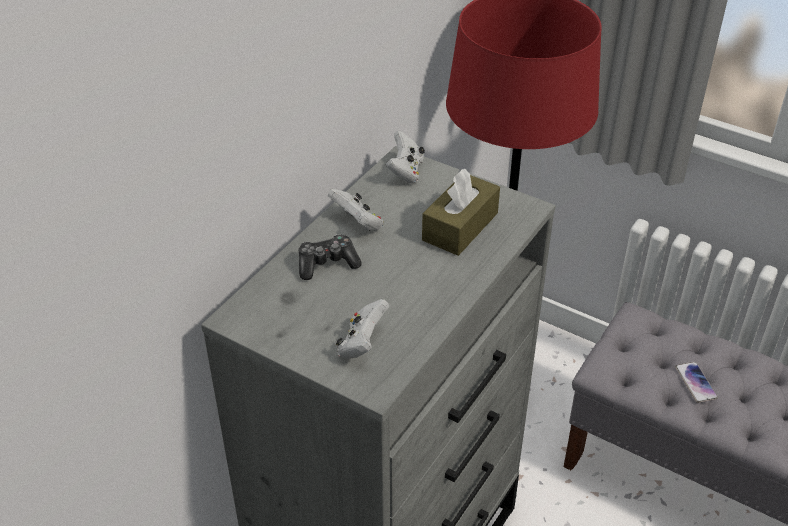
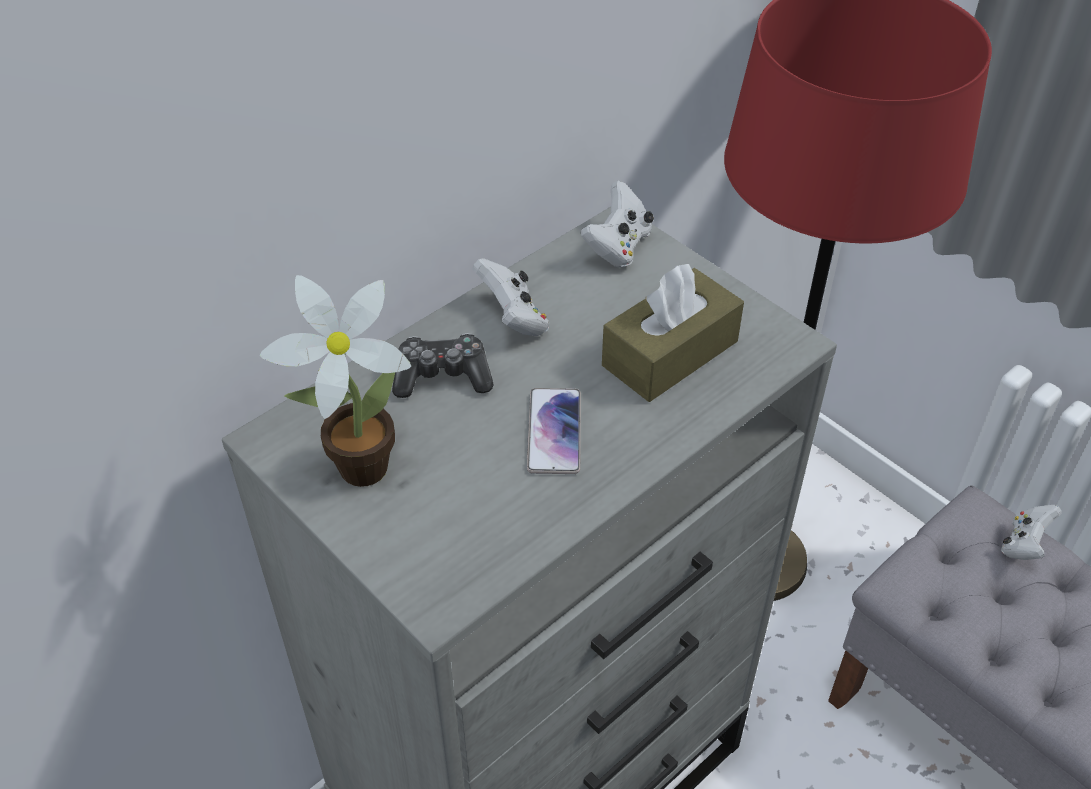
camera: 15 degrees right, 5 degrees up
white game controller [336,299,389,359] -> white game controller moved to [1001,505,1062,560]
phone [675,362,718,403] -> phone moved to [527,388,581,474]
none -> potted plant [259,275,411,487]

